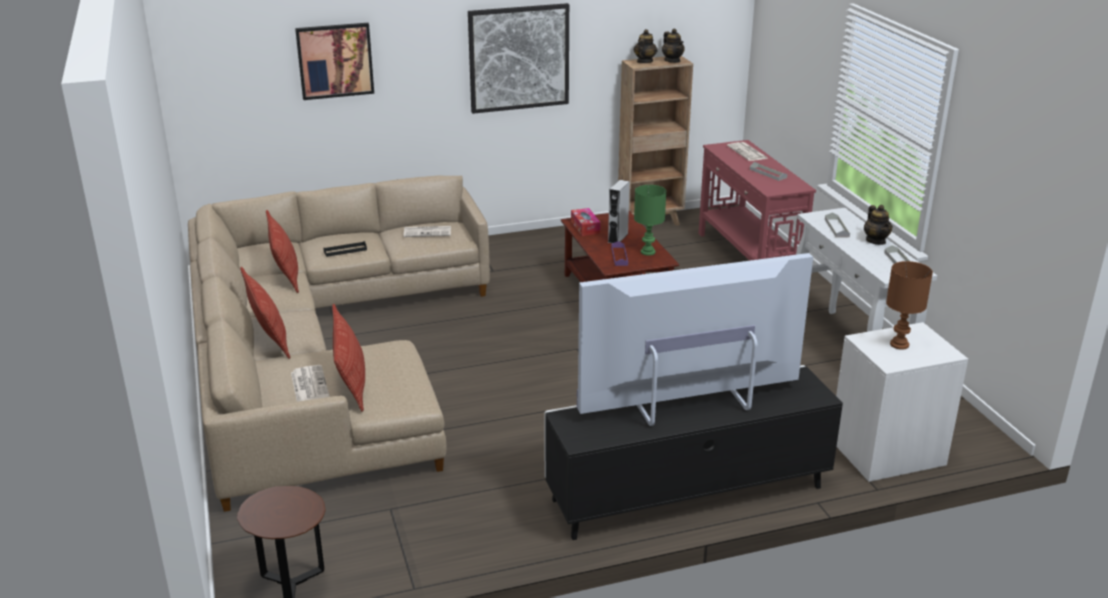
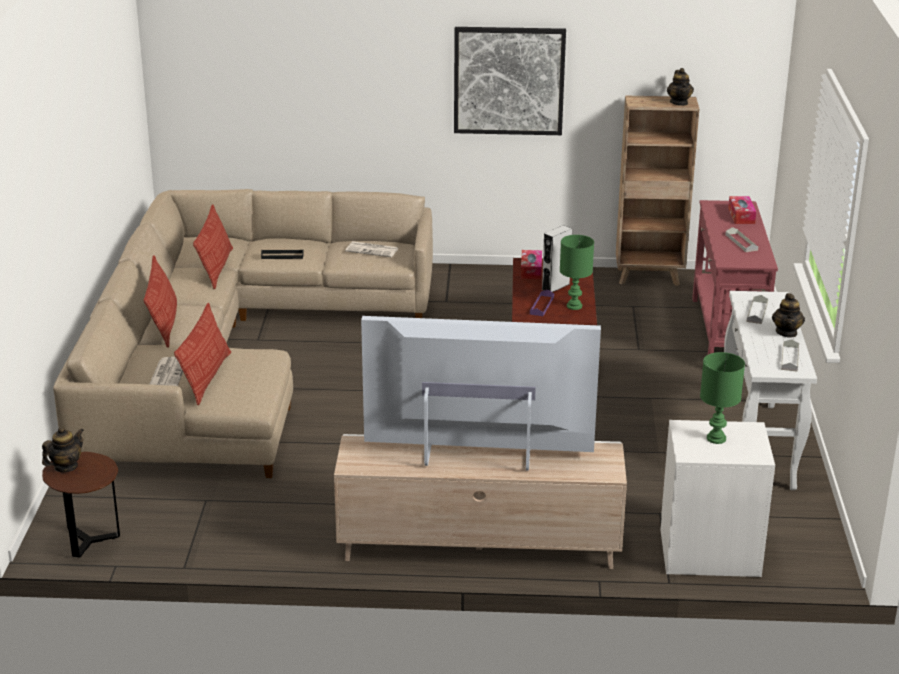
camera: 20 degrees right, 0 degrees up
picture [295,23,374,100] -> none
black tv stand [544,365,843,540] -> beige tv stand [334,434,627,569]
teapot [634,29,657,63] -> teapot moved to [42,426,84,472]
newspaper [727,142,768,161] -> tissue box [728,196,756,224]
brown table lamp [886,261,933,350] -> green table lamp [700,352,745,444]

